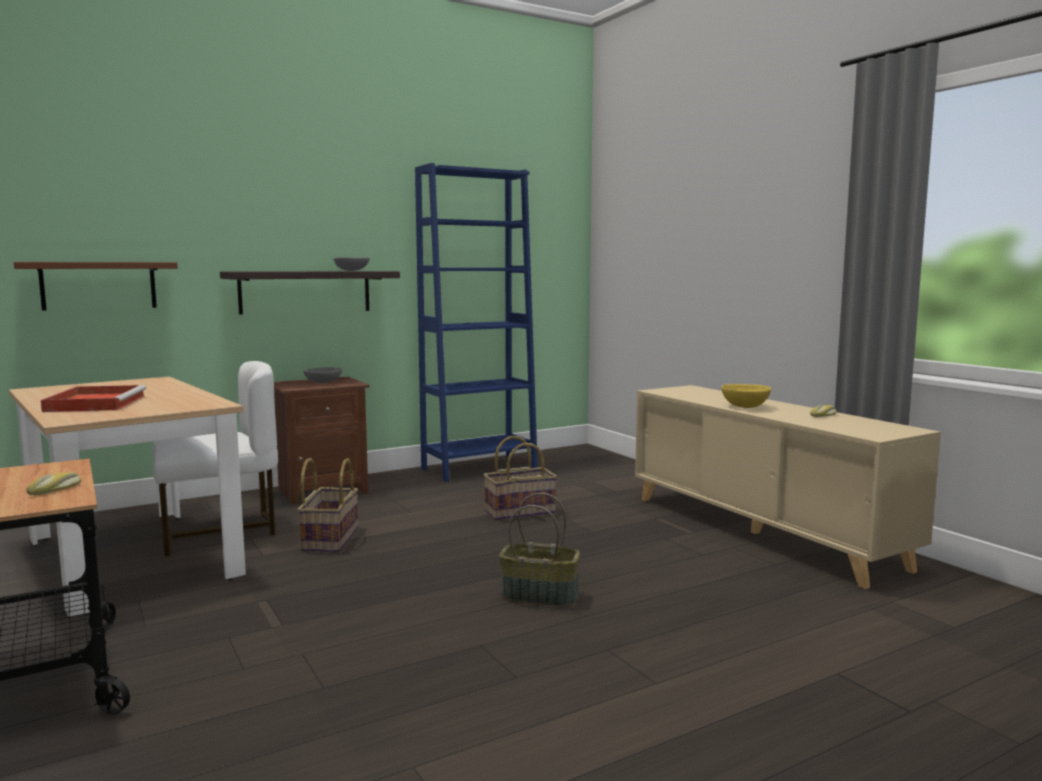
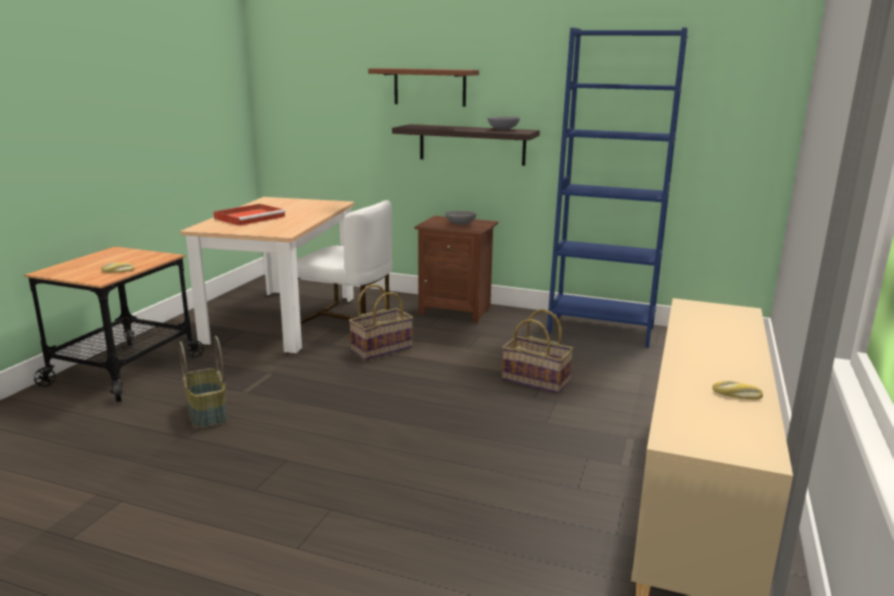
camera: 50 degrees right, 10 degrees up
brown shelf [14,262,178,311] -> brown shelf moved to [368,68,479,107]
basket [499,493,580,606] -> basket moved to [179,336,227,428]
yellow bowl [721,384,771,408] -> none

